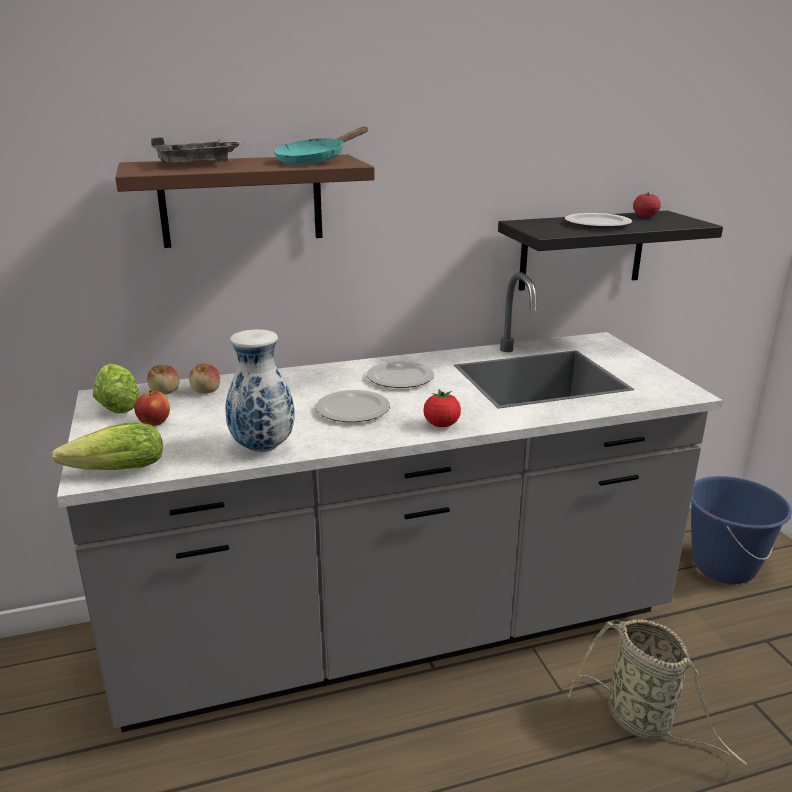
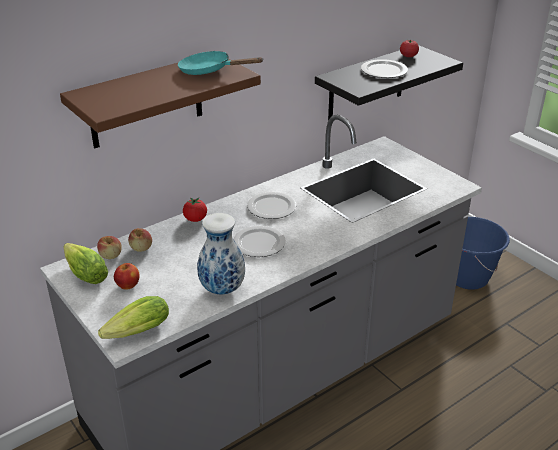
camera: 20 degrees left, 10 degrees up
grey tray [151,137,245,164] -> none
turquoise frying pan [274,127,368,165] -> turquoise frying pan turned 90 degrees clockwise [178,51,263,75]
tomato [424,390,461,427] -> tomato moved to [183,197,207,222]
basket [568,619,747,765] -> none

